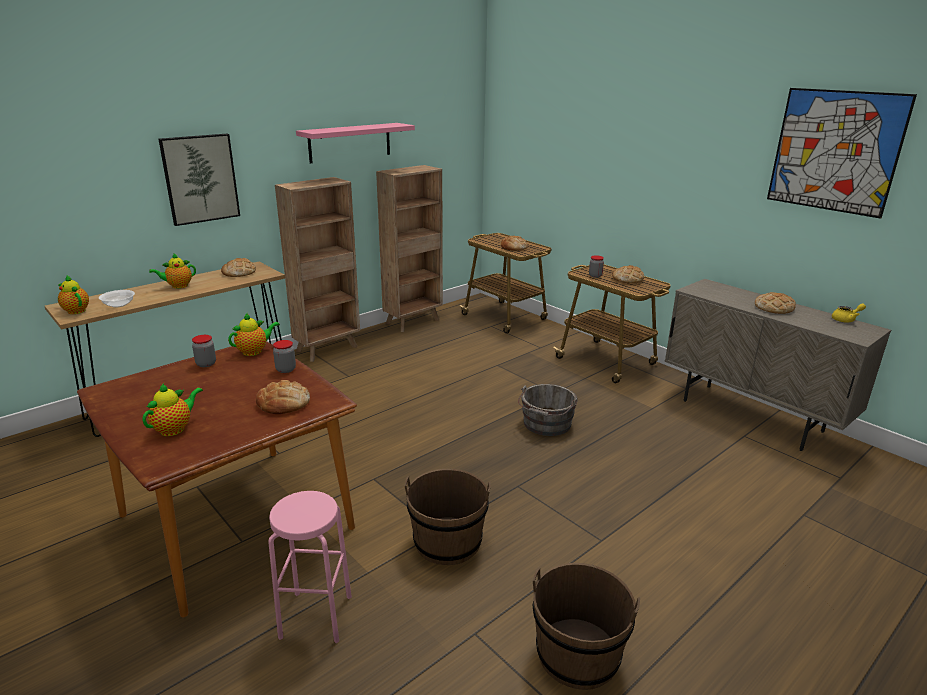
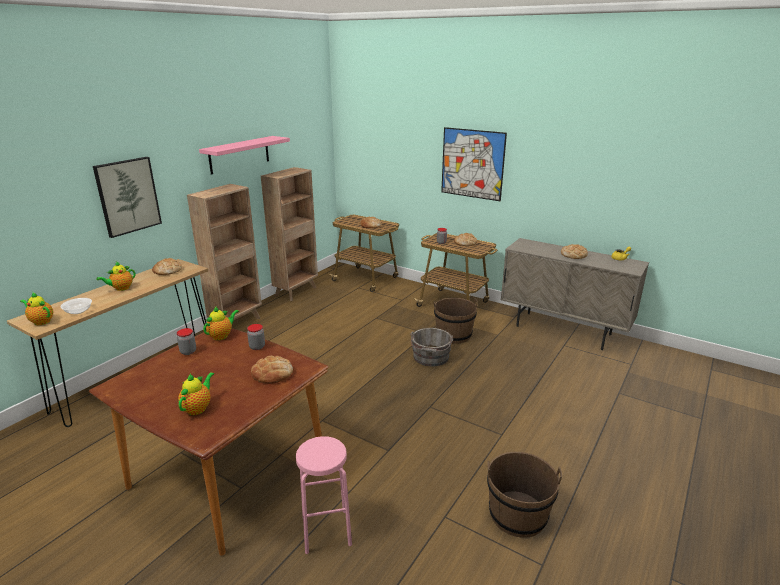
camera: 15 degrees left, 0 degrees up
brown bucket [405,469,491,565] -> brown bucket moved to [434,298,478,344]
picture [767,88,917,219] -> picture moved to [441,127,507,201]

